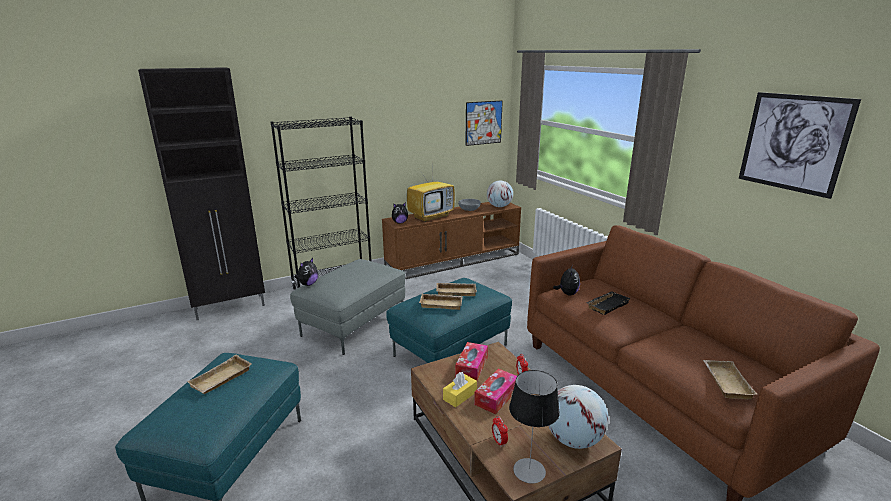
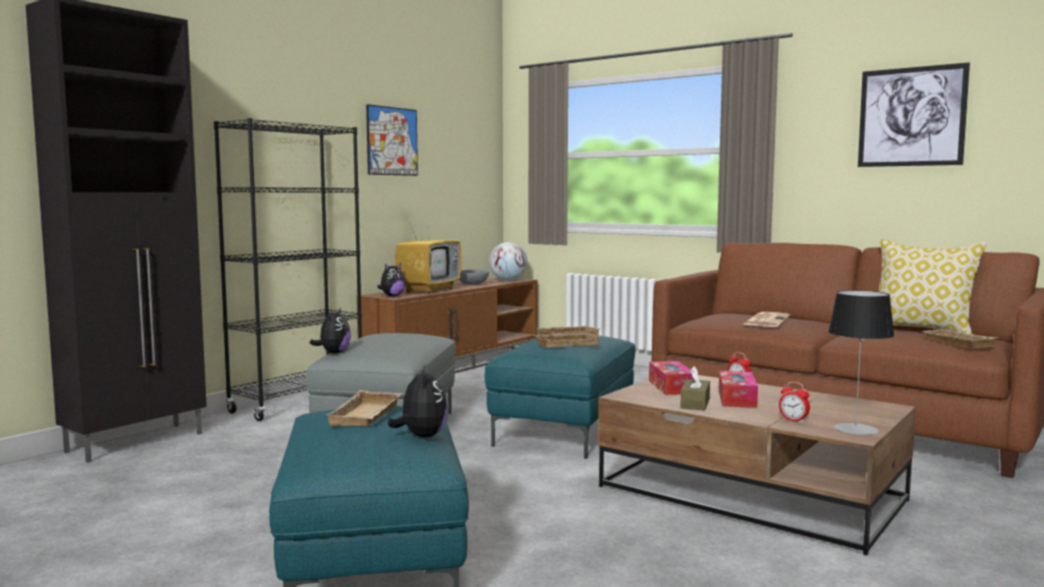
camera: 25 degrees left, 15 degrees down
yellow tissue box [443,372,477,407] -> brown tissue box [680,366,710,410]
picture [465,100,503,146] -> picture moved to [366,104,418,176]
globe [549,385,609,449] -> none
plush toy [553,264,580,295] -> plush toy moved to [388,365,448,438]
black tray [587,291,631,315] -> newspaper [742,312,790,327]
none -> pillow [878,239,987,334]

